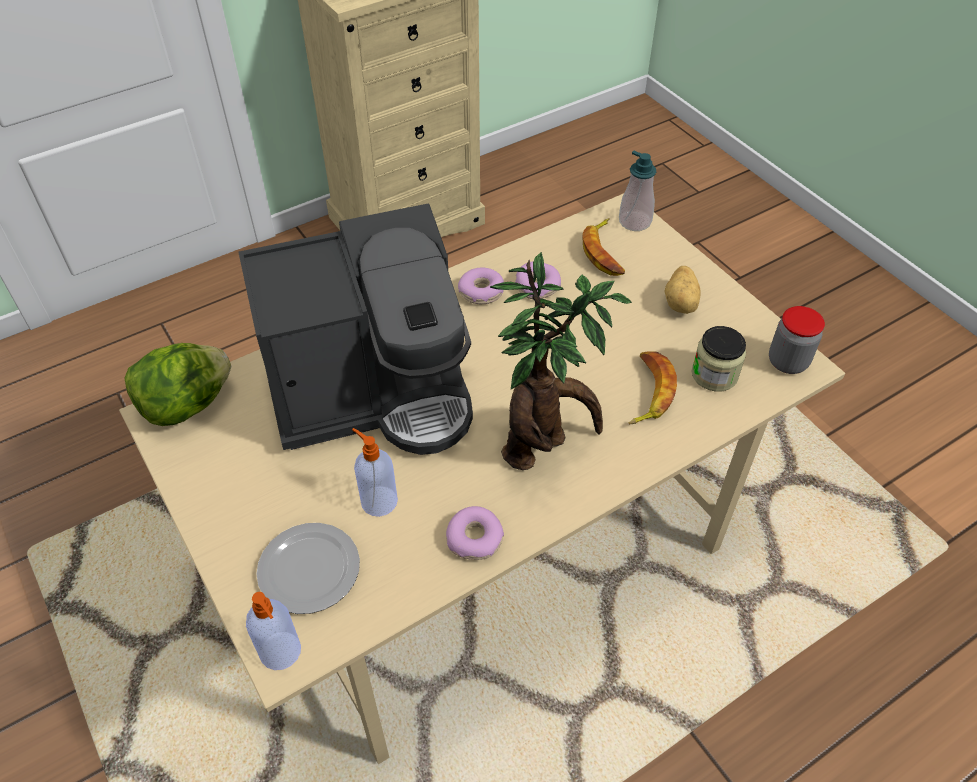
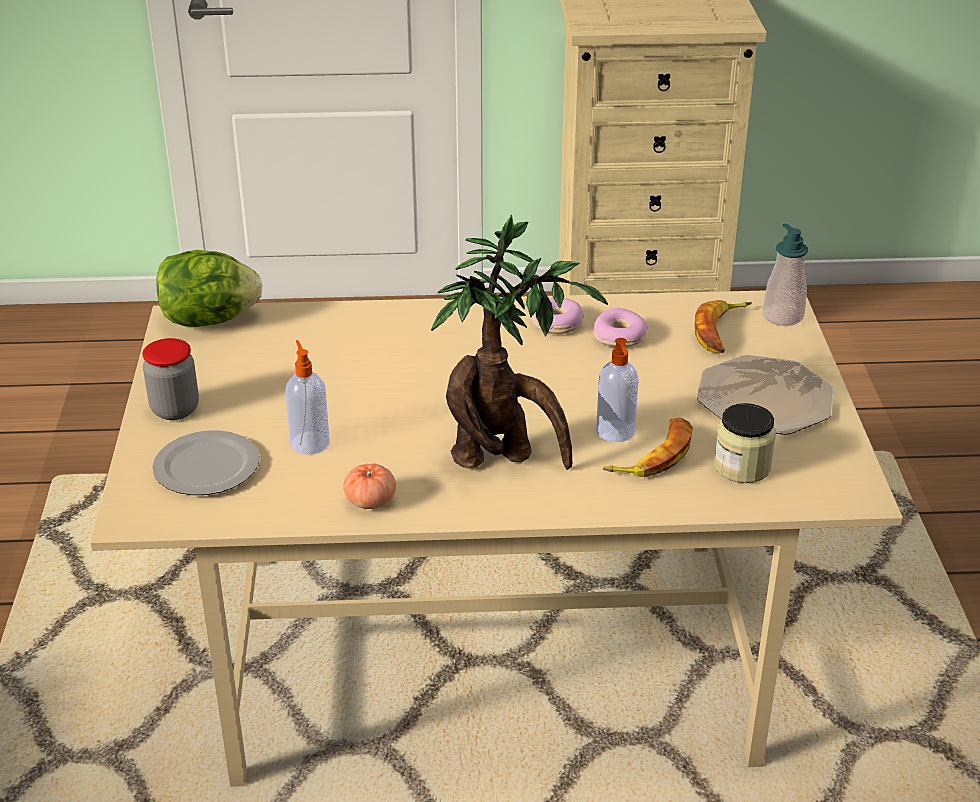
camera: 30 degrees right, 15 degrees down
coffee machine [238,204,473,455] -> none
soap dispenser [246,592,301,670] -> soap dispenser moved to [596,338,638,442]
donut [446,506,504,560] -> tomato [343,463,396,509]
potato [664,266,701,314] -> plate [697,355,833,435]
jar [769,306,825,374] -> jar moved to [142,338,199,420]

